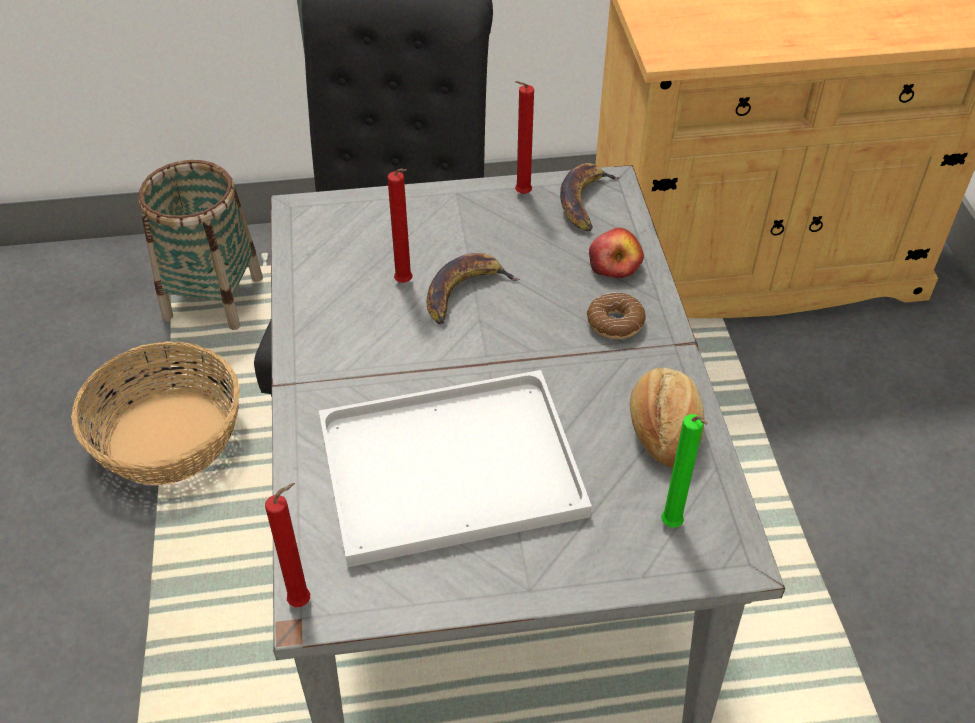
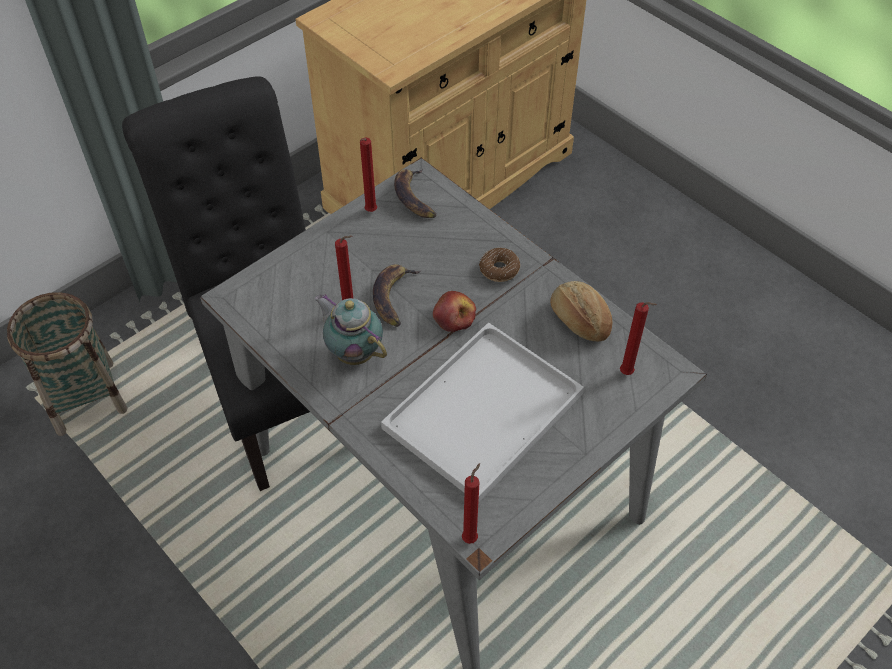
camera: 35 degrees left, 5 degrees up
basket [71,341,240,486] -> none
apple [589,228,644,278] -> apple moved to [433,291,476,332]
green candle [661,414,707,527] -> red candle [620,302,657,375]
none -> teapot [314,294,387,365]

